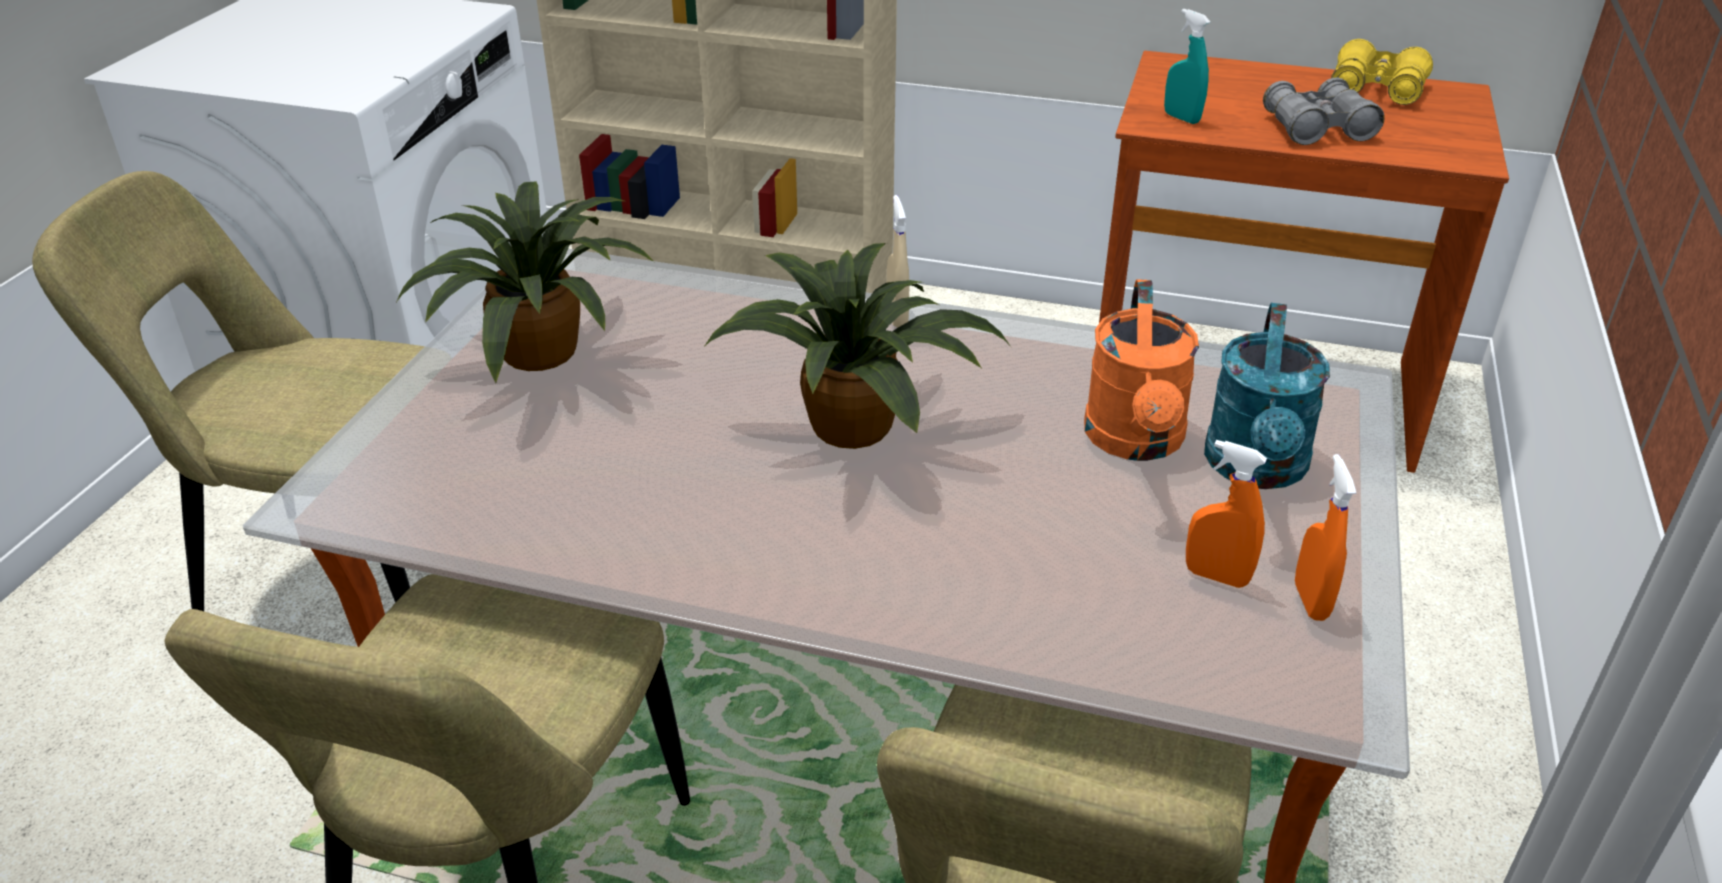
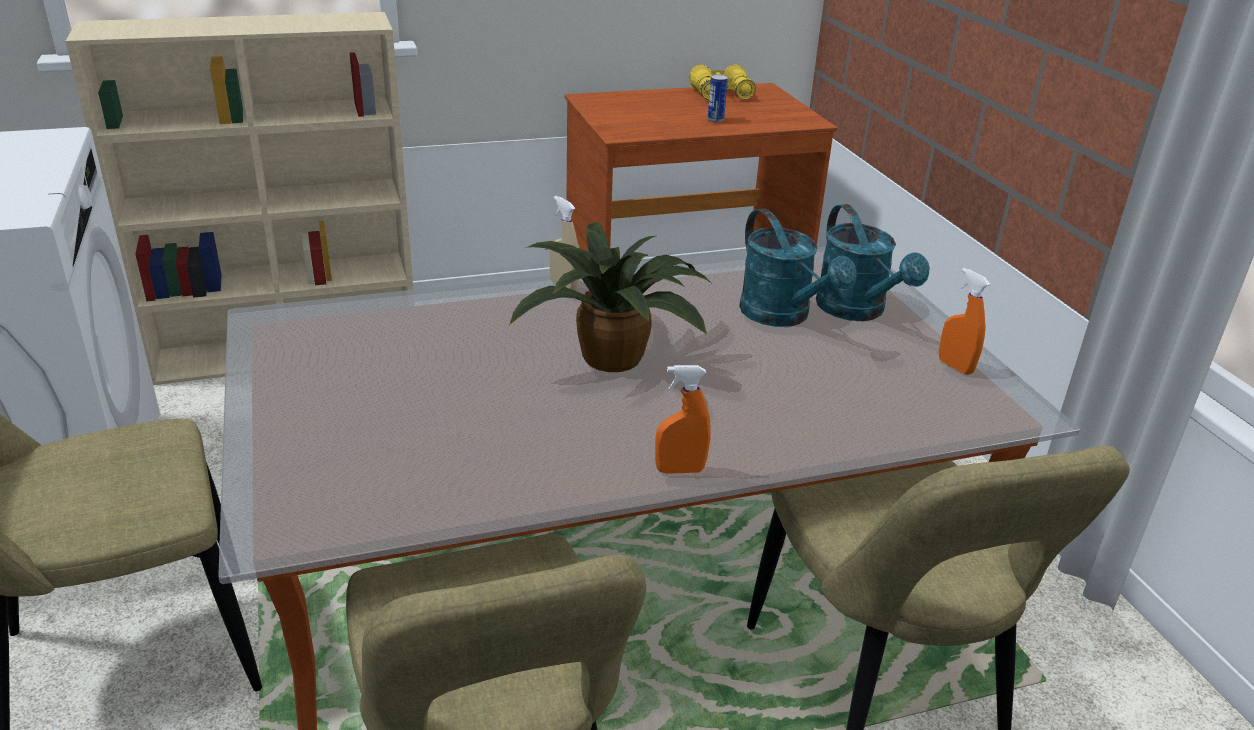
camera: 35 degrees left, 5 degrees down
potted plant [396,181,654,383] -> none
orange watering can [1084,279,1199,461] -> turquoise watering can [739,208,857,327]
turquoise spray bottle [1164,9,1210,124] -> none
orange spray bottle [1186,440,1267,588] -> orange spray bottle moved to [655,365,710,474]
grey binoculars [1263,77,1385,145] -> can [708,75,728,123]

